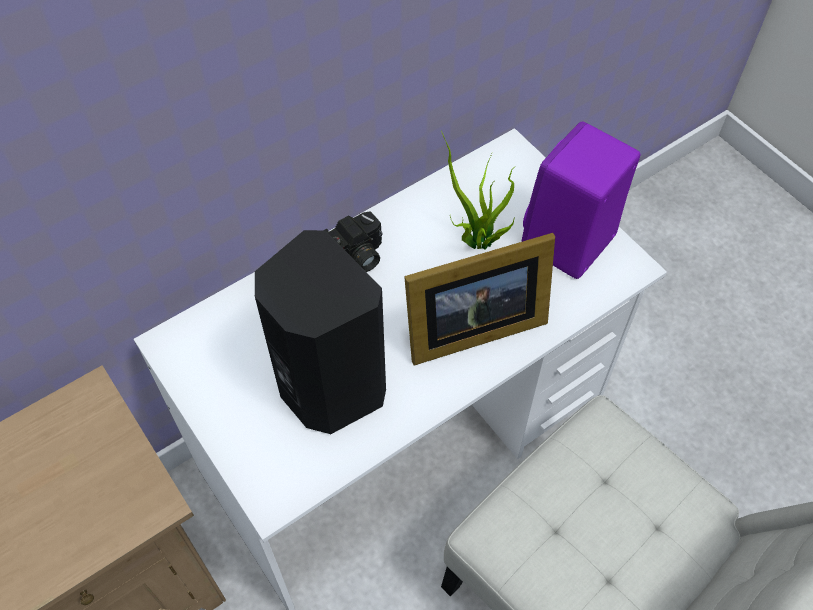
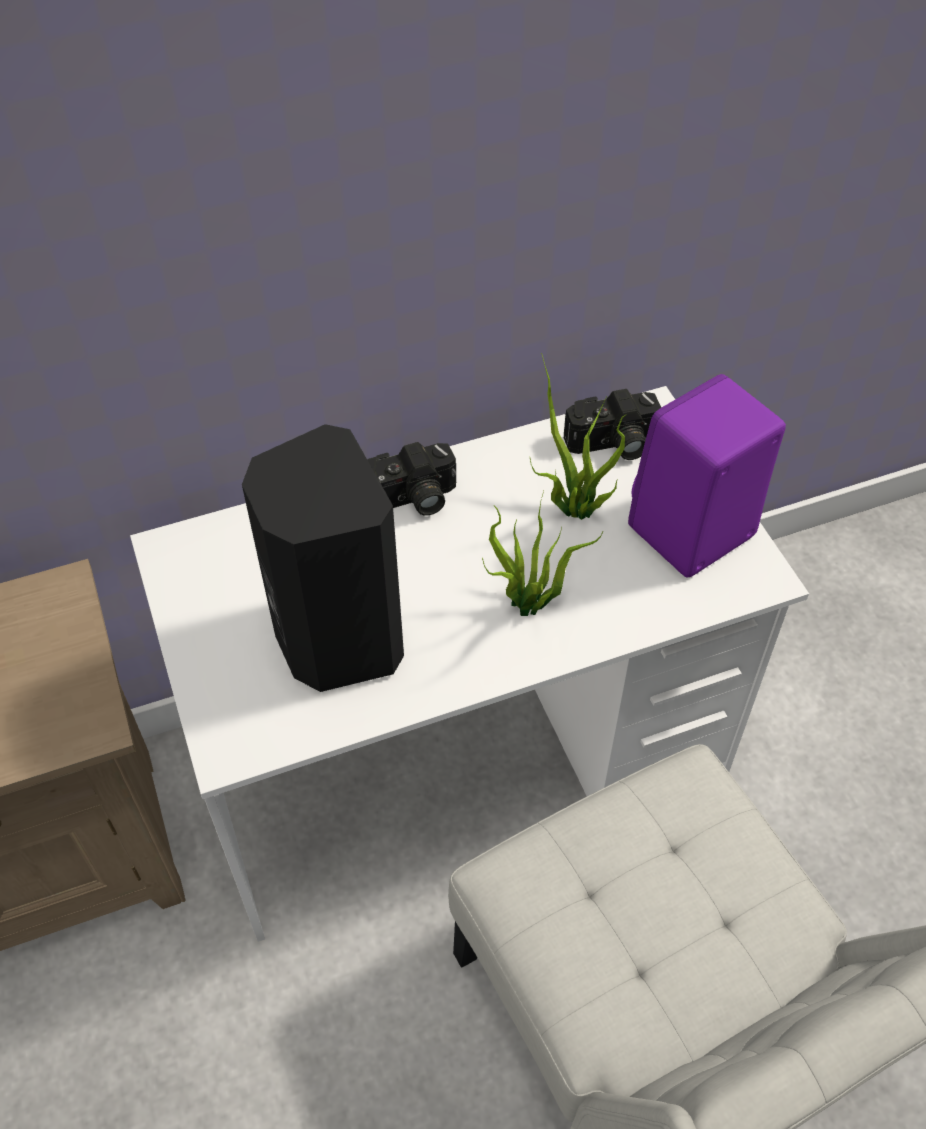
camera: 15 degrees right, 5 degrees down
picture frame [404,233,555,366] -> potted plant [482,491,603,616]
none -> camera [564,389,661,460]

